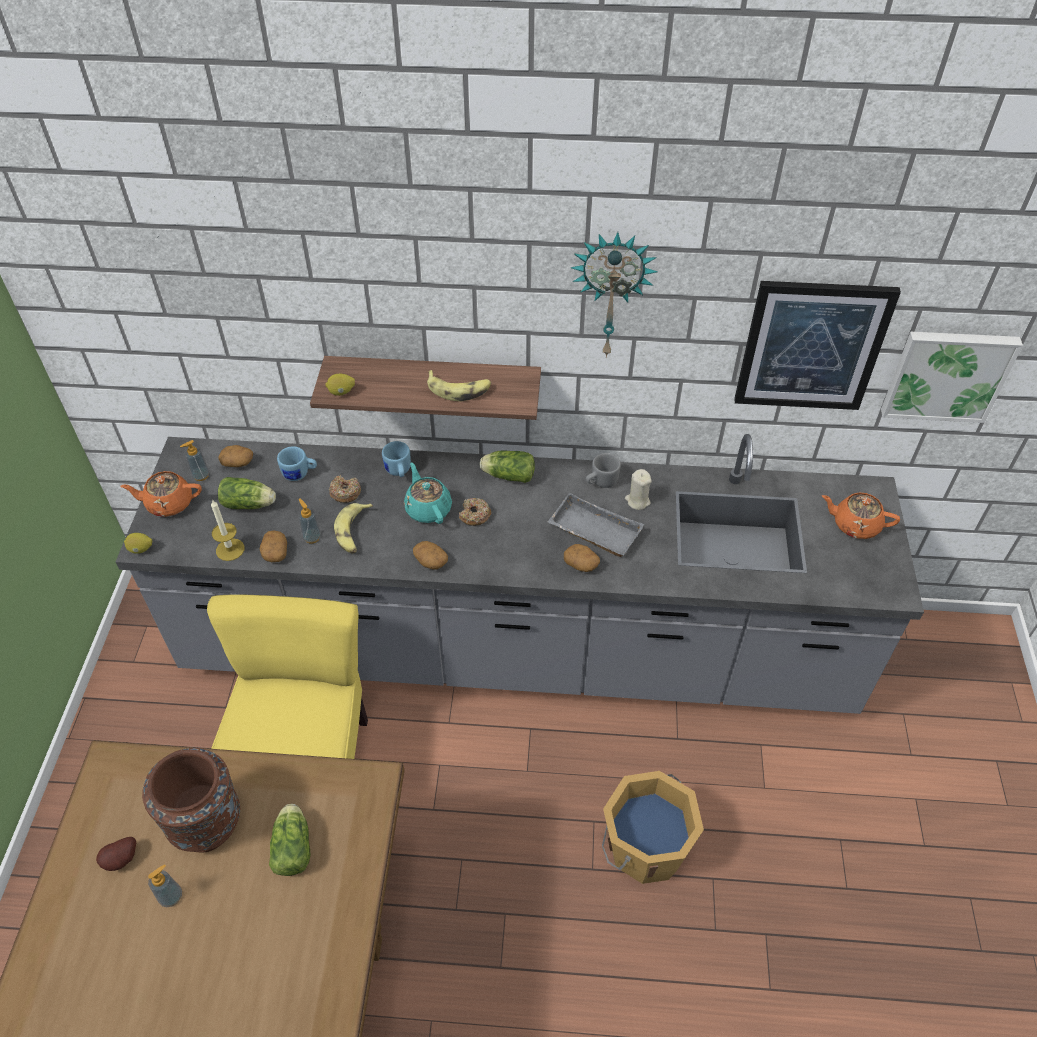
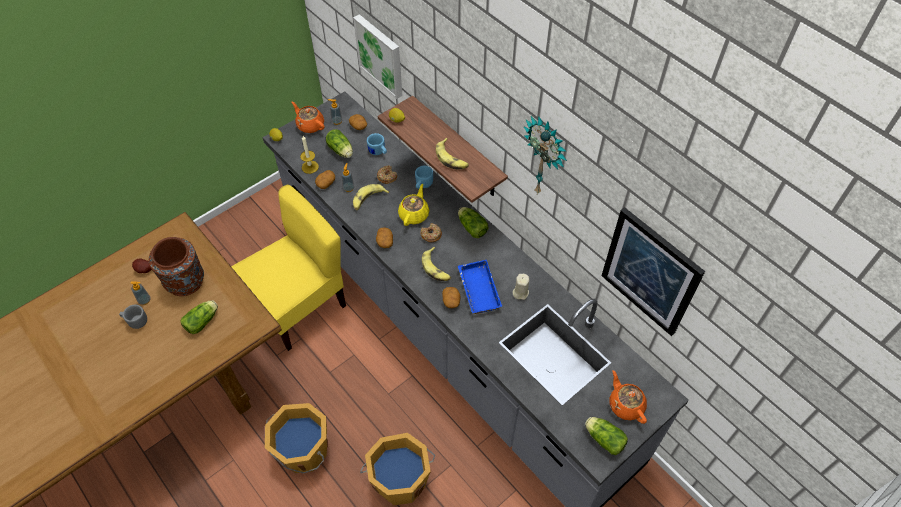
camera: 45 degrees right, 5 degrees up
turquoise teapot [404,463,452,524] -> yellow teapot [398,184,429,226]
grey tray [547,493,644,557] -> blue tray [458,260,502,314]
grey mug [586,453,621,488] -> grey mug moved to [119,305,147,329]
picture [881,332,1023,423] -> picture moved to [353,14,402,99]
none -> orange bucket [265,403,328,473]
none -> banana [422,247,451,281]
none -> lettuce [585,417,628,455]

